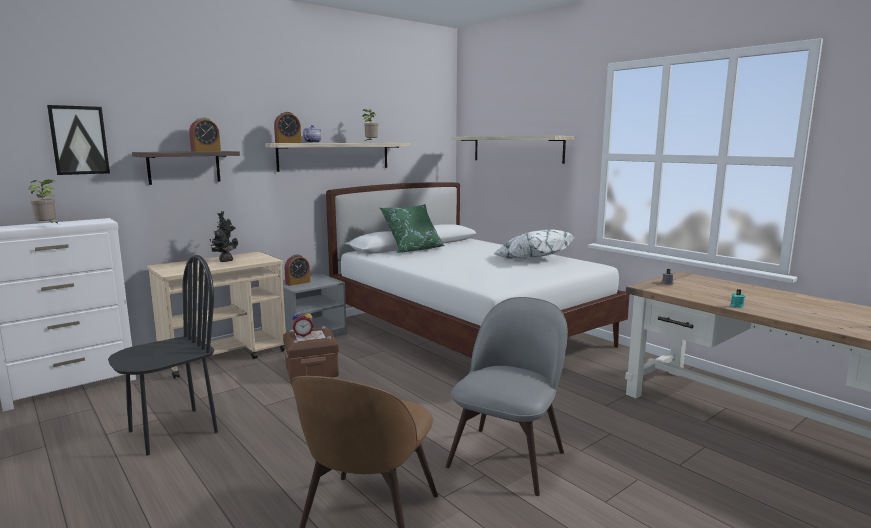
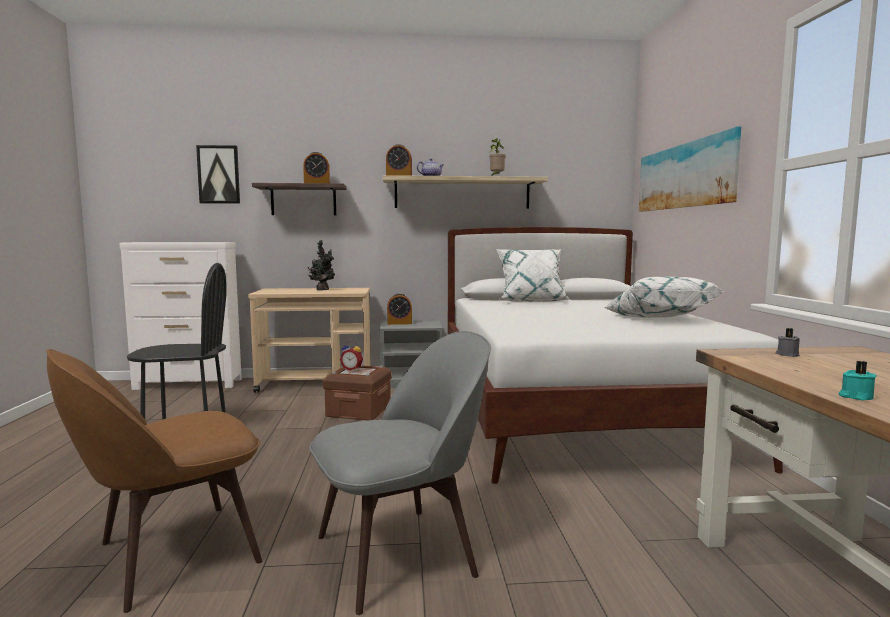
camera: 35 degrees right, 5 degrees down
potted plant [29,180,59,224] -> none
green pillow [380,204,444,252] -> white pillow [496,249,570,302]
shelf [451,136,574,164] -> picture [639,126,741,212]

